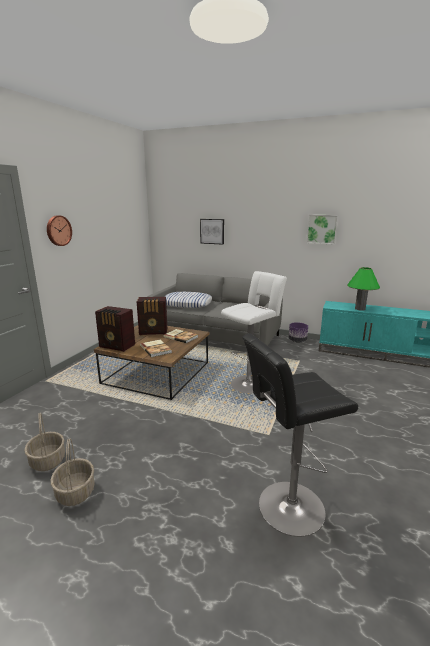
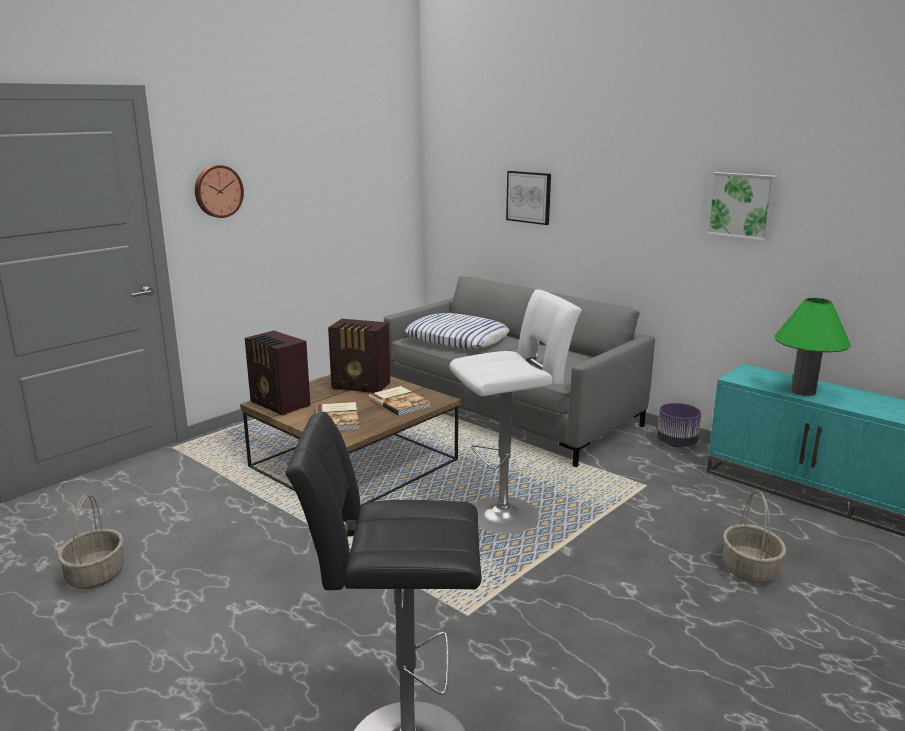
camera: 20 degrees right, 0 degrees up
basket [51,438,95,506] -> basket moved to [722,490,786,584]

